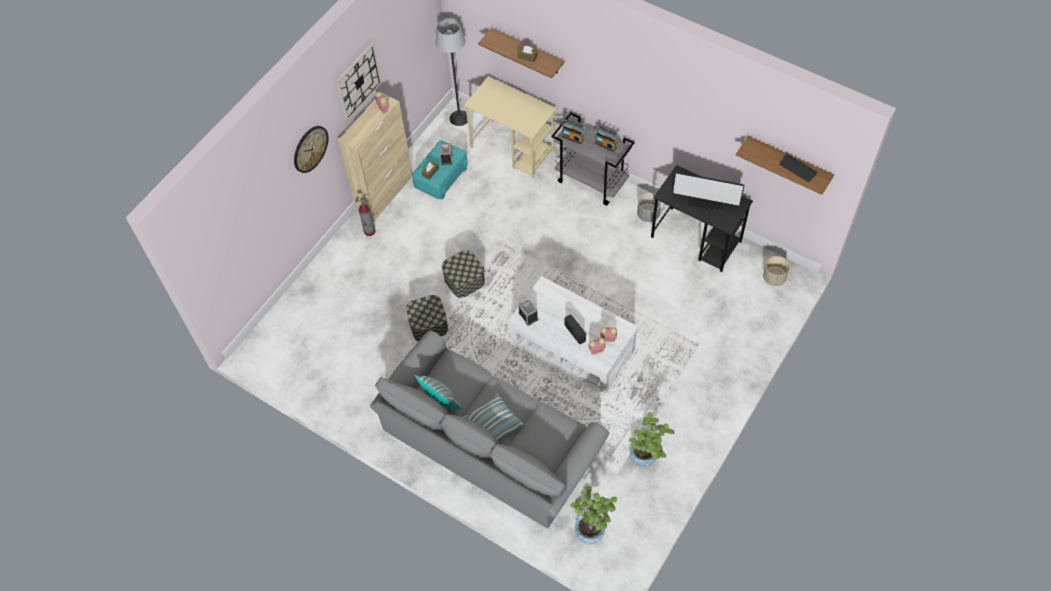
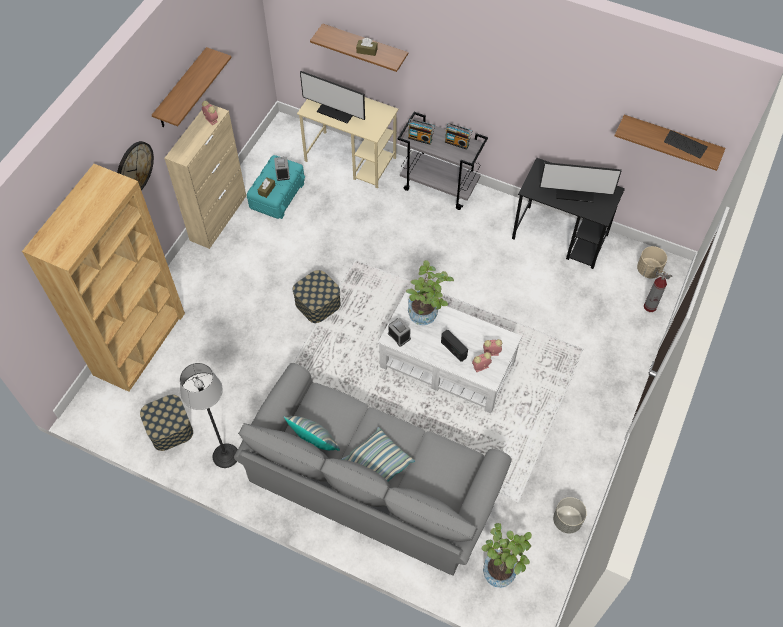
camera: 10 degrees left, 0 degrees up
wall clock [336,43,382,122] -> shelf [152,47,232,127]
fire extinguisher [355,196,375,236] -> fire extinguisher moved to [644,269,672,312]
storage box [406,295,448,342] -> storage box moved to [140,395,193,451]
floor lamp [436,18,468,126] -> floor lamp moved to [180,363,238,468]
potted plant [629,412,674,467] -> potted plant moved to [406,260,454,325]
grey planter [637,193,661,222] -> grey planter moved to [553,497,587,533]
none -> brown bookcase [22,164,185,392]
none -> monitor [300,71,365,123]

